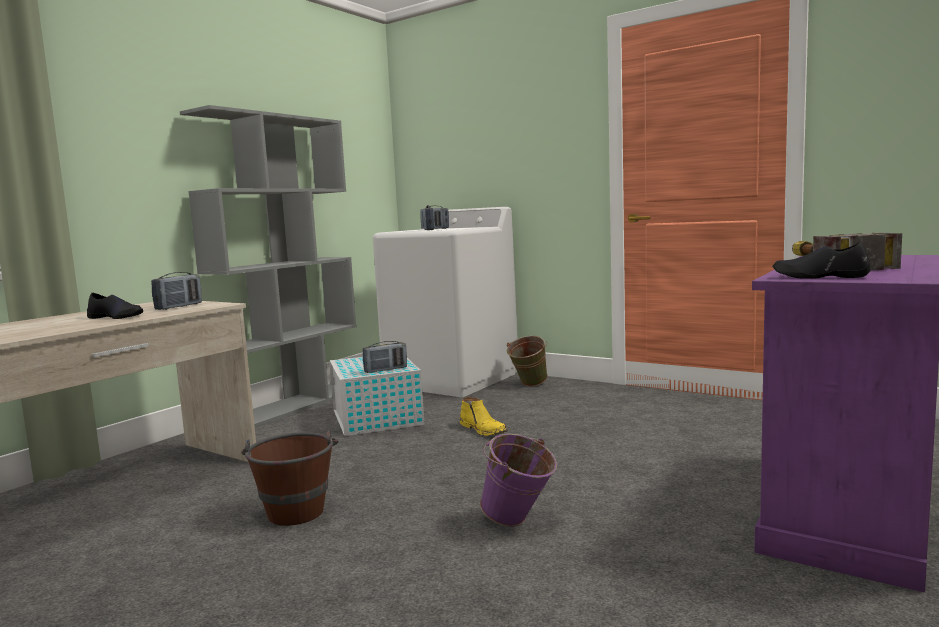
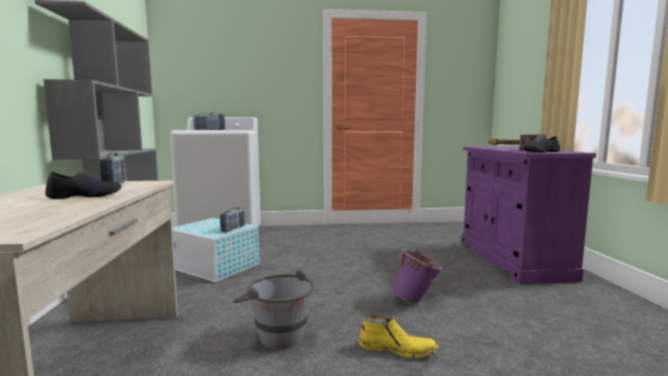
camera: 40 degrees left, 0 degrees up
brown bucket [241,431,339,526] -> grey bucket [232,269,314,349]
yellow boot [460,397,508,436] -> yellow boot moved to [359,314,438,358]
green bucket [507,336,548,386] -> none

